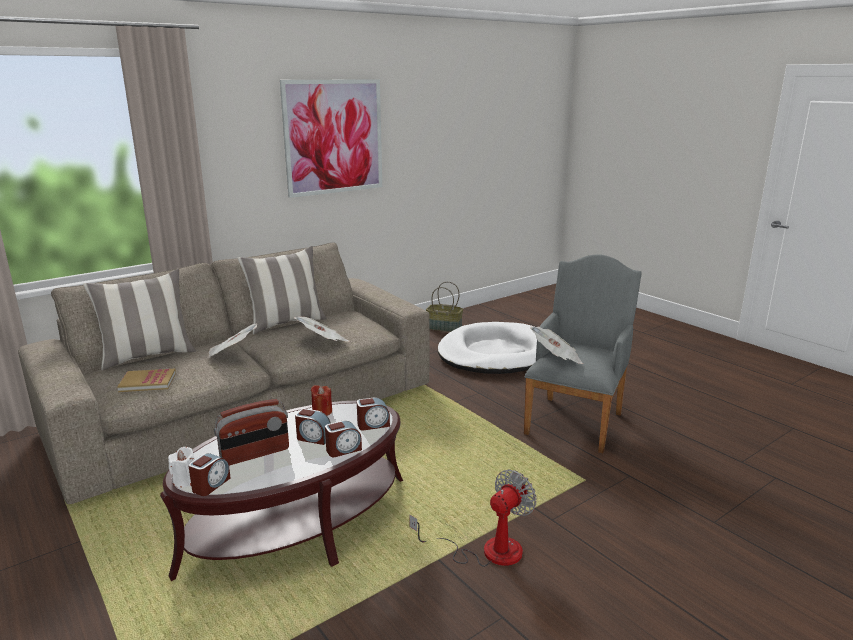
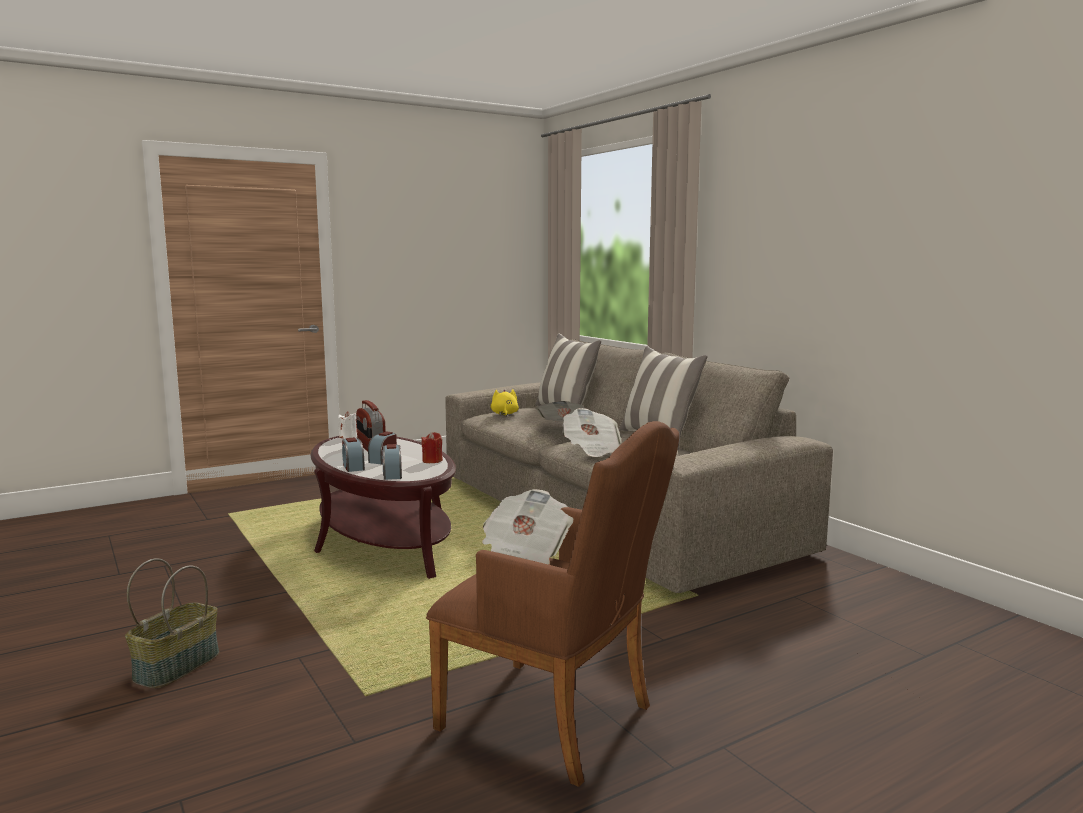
camera: 95 degrees right, 10 degrees down
book [117,368,176,392] -> yellow plush toy [491,389,519,416]
alarm clock [188,453,231,496] -> none
picture [280,79,382,198] -> none
fan [409,470,537,567] -> none
basket [426,281,463,332] -> basket moved to [125,558,219,688]
white dog bed [438,322,537,374] -> none
grey armchair [524,255,642,453] -> brown armchair [426,421,679,787]

